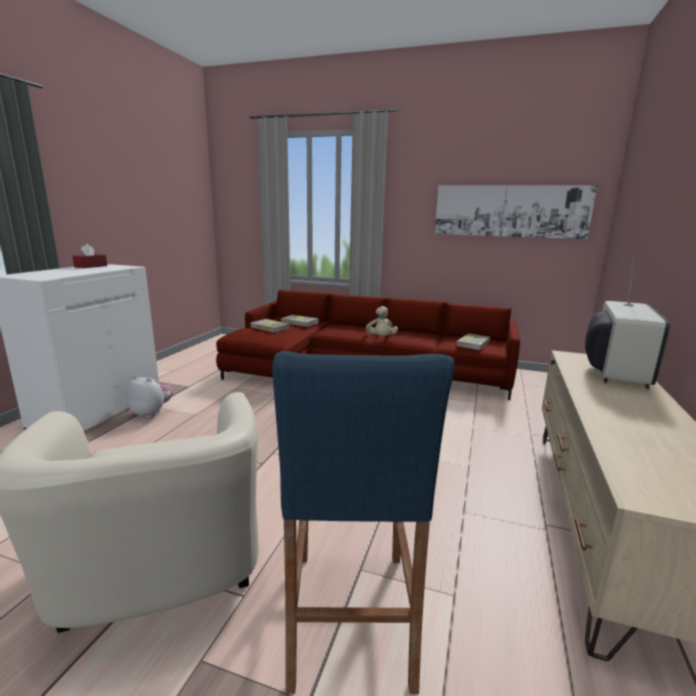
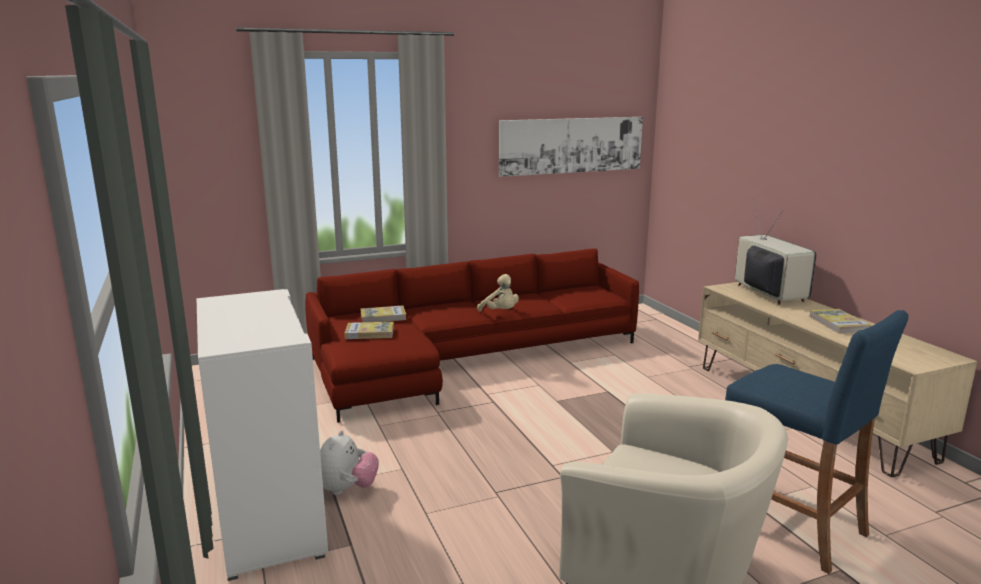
camera: 40 degrees left, 0 degrees up
red tissue box [73,244,107,268] -> none
plush toy [125,375,173,418] -> plush toy turned 120 degrees clockwise [320,430,379,495]
book [457,333,490,350] -> book moved to [809,309,871,334]

